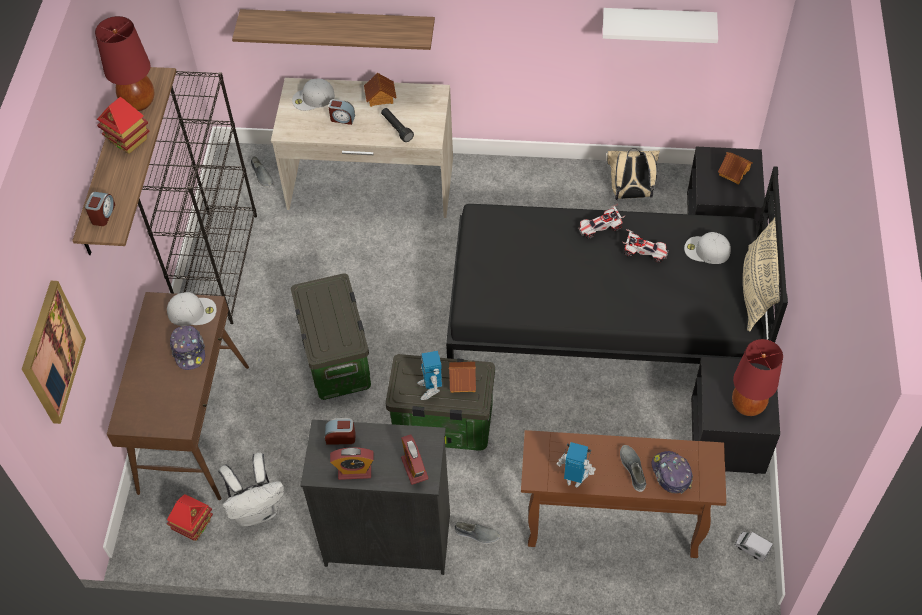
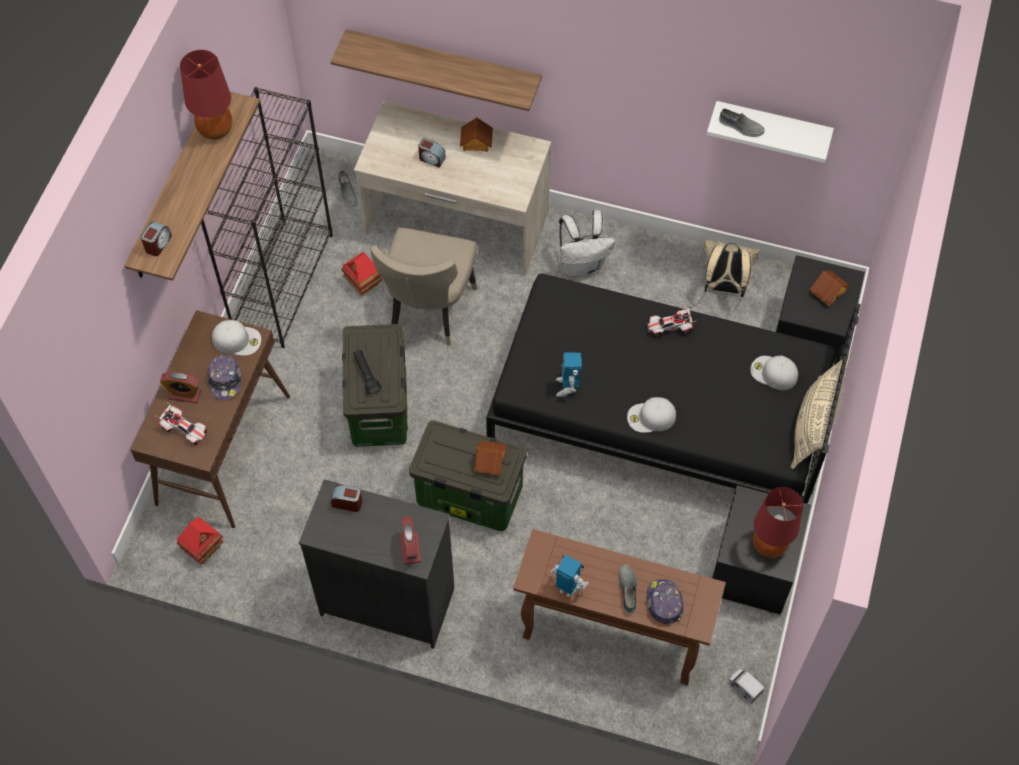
camera: 10 degrees right, 5 degrees up
picture [22,281,86,424] -> none
toy house [97,97,150,154] -> toy house moved to [341,252,382,296]
white backpack [218,453,284,526] -> white backpack moved to [559,210,615,277]
white cap [292,79,335,111] -> white cap moved to [627,397,676,433]
alarm clock [330,447,374,480] -> alarm clock moved to [160,372,201,403]
black flashlight [381,108,414,142] -> black flashlight moved to [353,349,381,394]
toy robot [417,351,442,400] -> toy robot moved to [556,352,582,397]
grey shoe [455,521,501,544] -> grey shoe moved to [719,109,765,137]
toy car [623,229,669,262] -> toy car moved to [155,402,208,445]
none -> beige chair [370,227,477,346]

